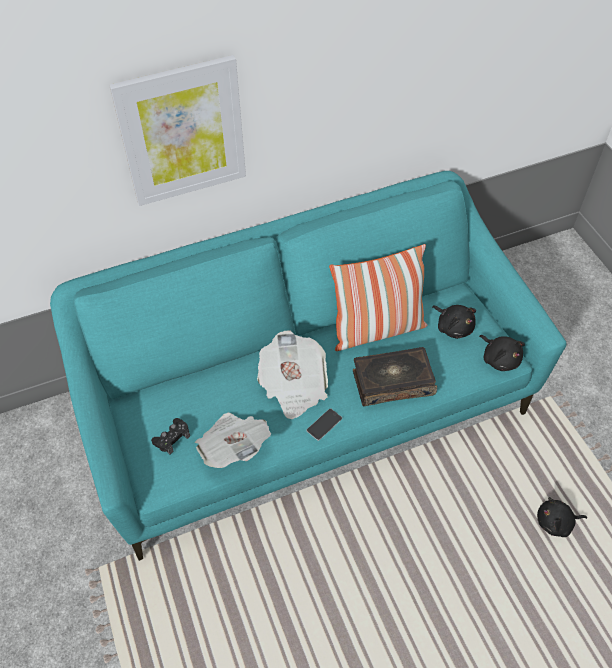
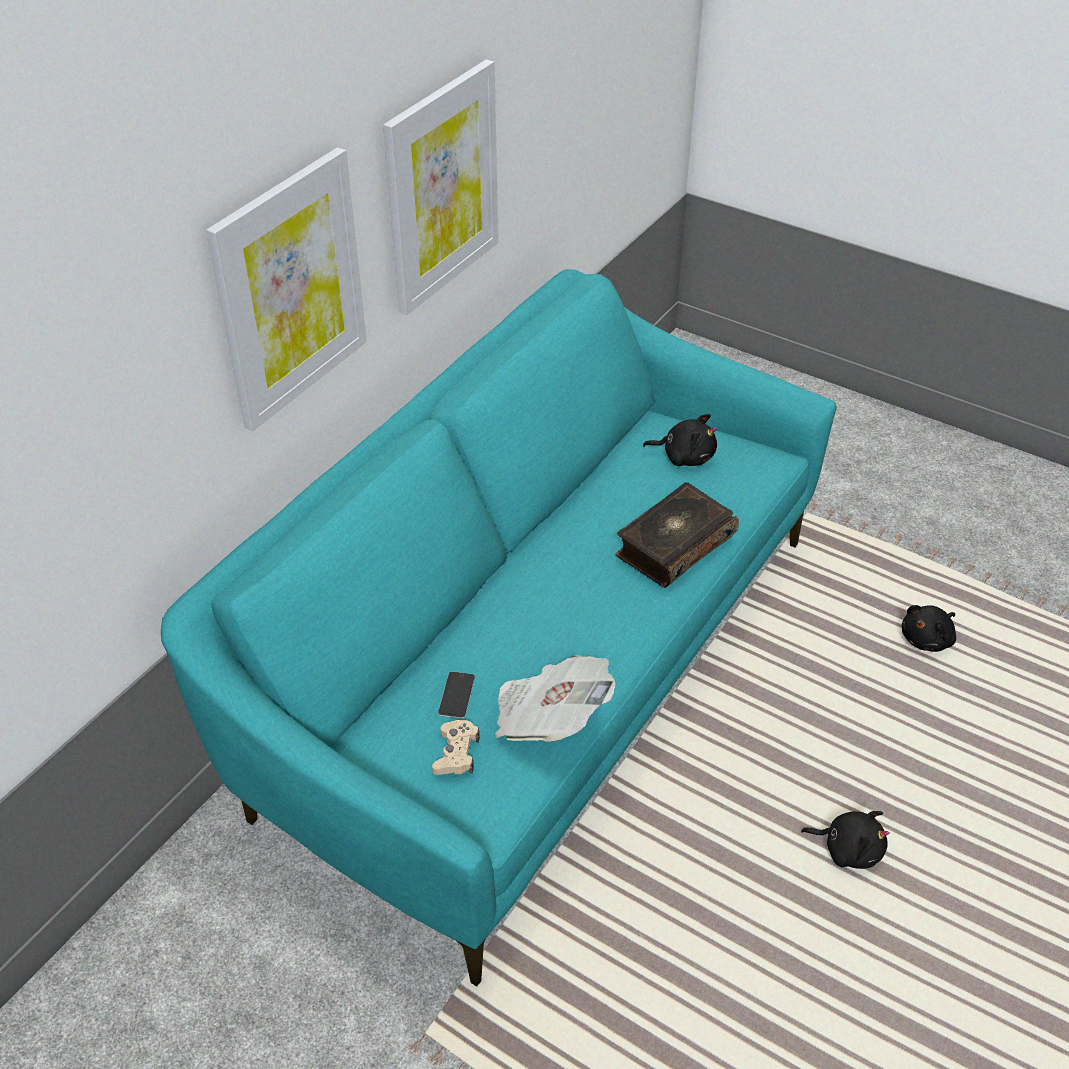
camera: 35 degrees left, 10 degrees down
black game controller [151,418,190,454] -> beige game controller [432,720,479,775]
newspaper [257,330,328,419] -> none
phone [306,408,342,441] -> phone moved to [438,671,475,719]
pillow [329,244,427,351] -> none
black plush toy [479,335,525,371] -> black plush toy moved to [801,811,890,869]
none -> picture [383,59,498,315]

